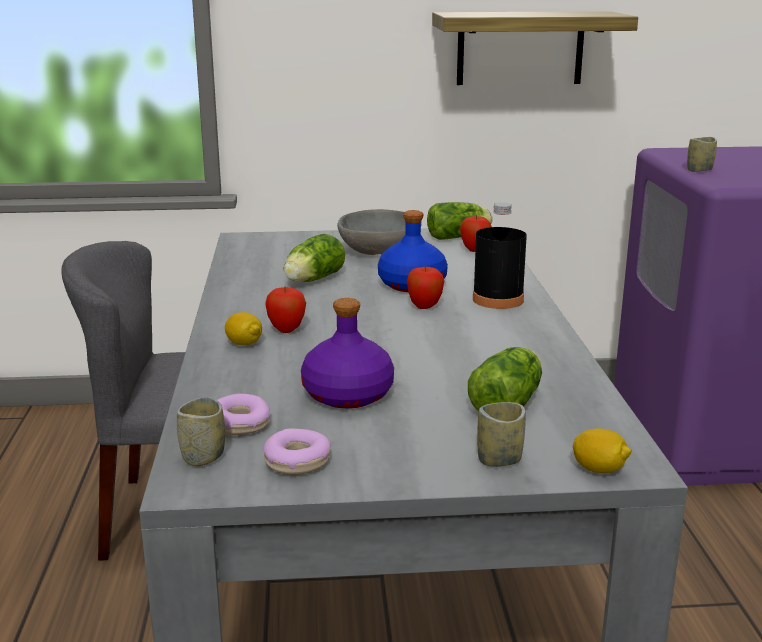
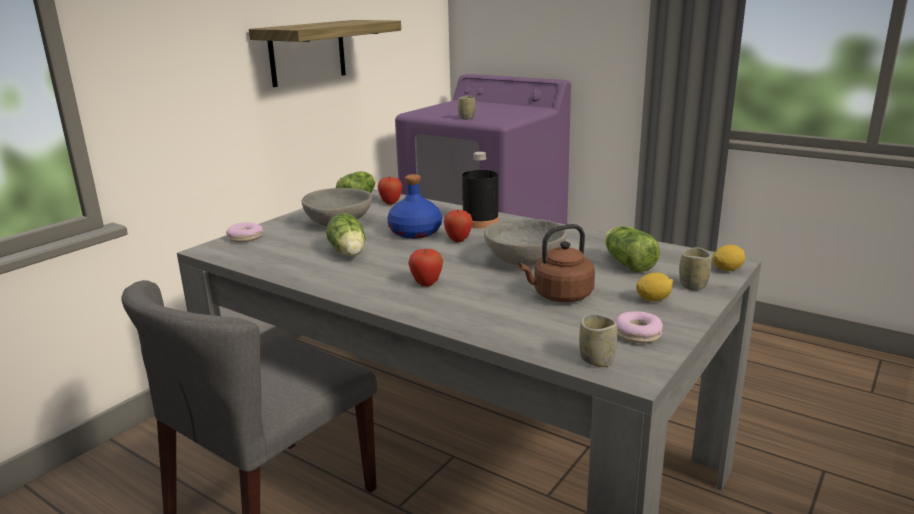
camera: 50 degrees left, 0 degrees up
donut [218,394,270,435] -> donut moved to [226,222,263,242]
lemon [225,312,262,345] -> lemon moved to [636,273,673,302]
purple bottle [301,298,394,408] -> brown kettle [518,224,595,302]
none -> grey bowl [484,219,567,266]

